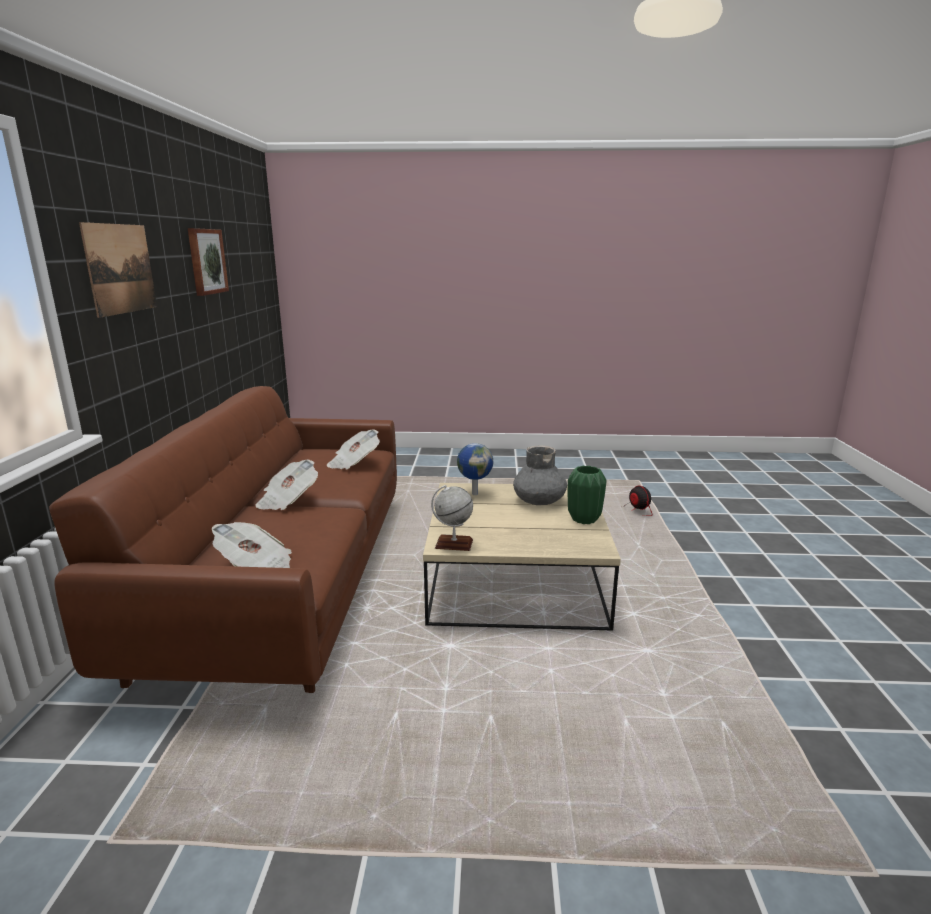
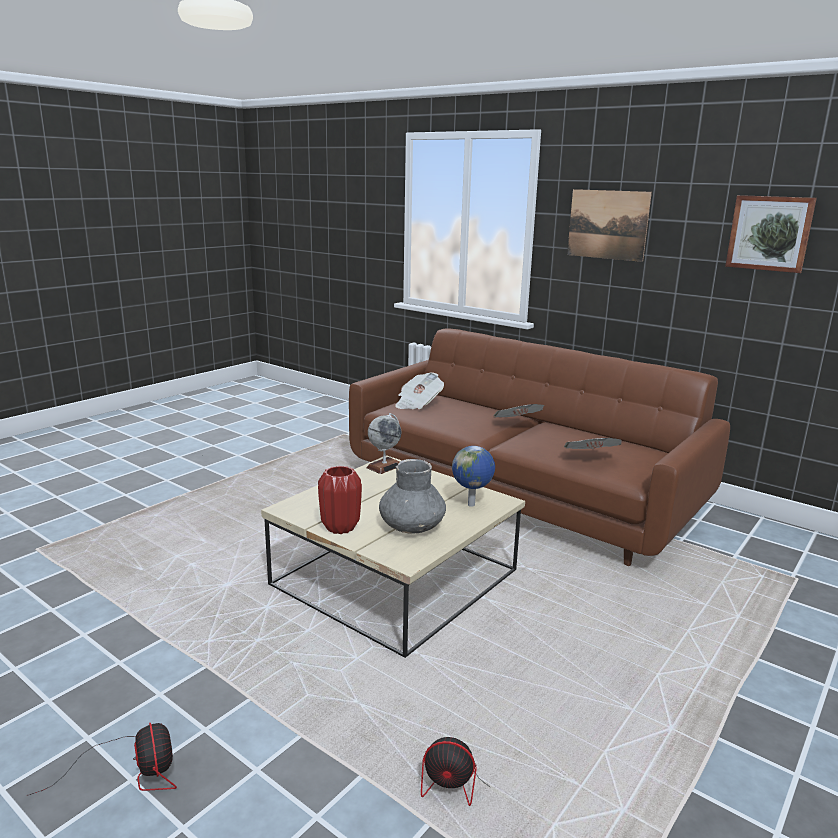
camera: 125 degrees right, 0 degrees up
green vase [568,466,607,524] -> red vase [318,466,362,534]
none -> fan [29,723,177,795]

